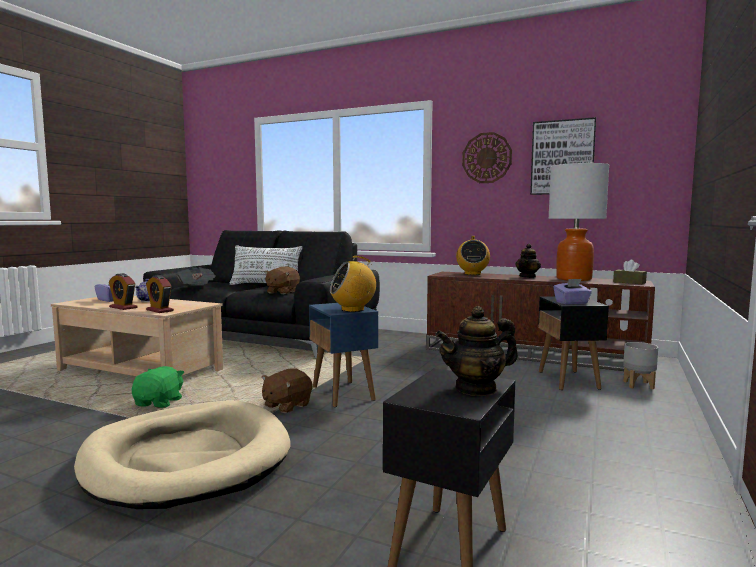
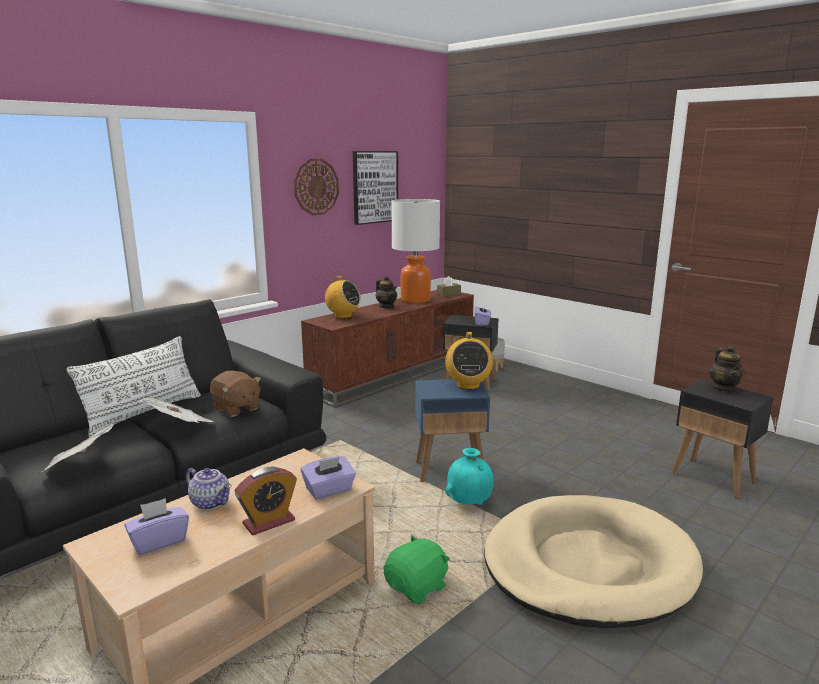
camera: 70 degrees left, 10 degrees up
green plush toy [132,366,185,408] -> green plush toy turned 105 degrees clockwise [384,534,450,604]
alarm clock [146,275,174,313] -> purple tissue box [301,456,356,499]
brown plush toy [262,368,312,413] -> turquoise vase [445,448,494,505]
none -> newspaper [138,398,214,423]

